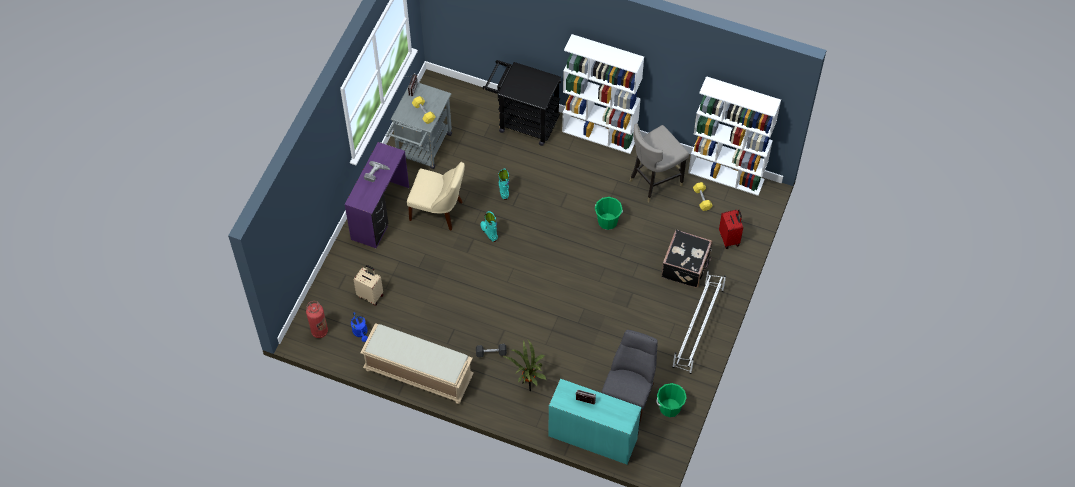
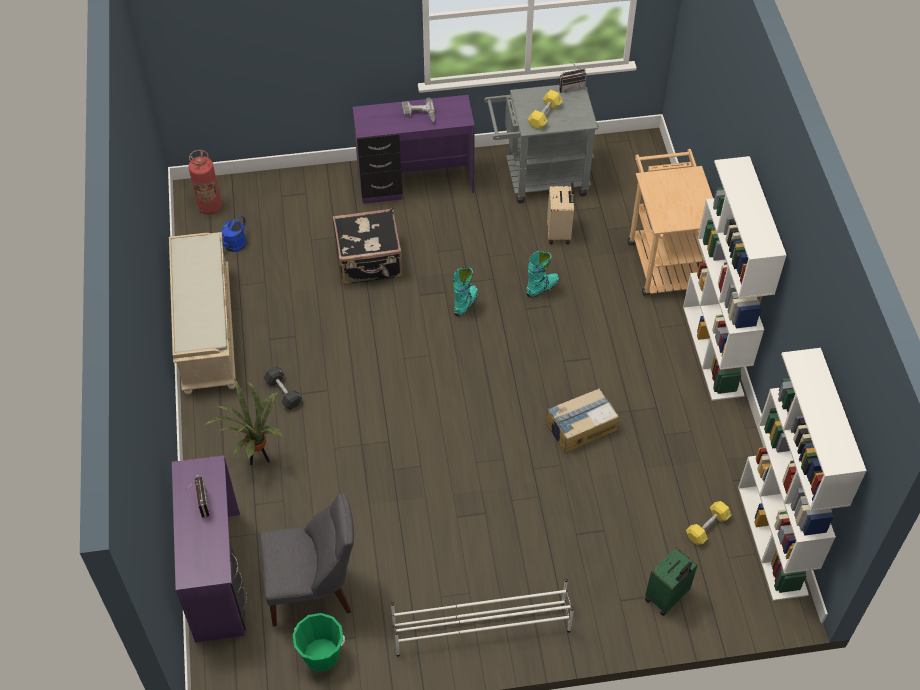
camera: 60 degrees right, 5 degrees down
beige suitcase [353,265,383,306] -> beige suitcase moved to [547,182,574,244]
beige chair [407,162,465,231] -> none
black cart [482,60,561,146] -> beige cart [628,149,713,296]
turquoise desk [548,379,642,464] -> purple desk [172,455,247,643]
green bucket [595,197,623,230] -> cardboard box [546,388,619,453]
grey stool [630,124,689,202] -> none
black suitcase [661,229,712,288] -> black suitcase moved to [333,208,402,285]
red suitcase [719,210,743,249] -> green suitcase [645,547,698,616]

